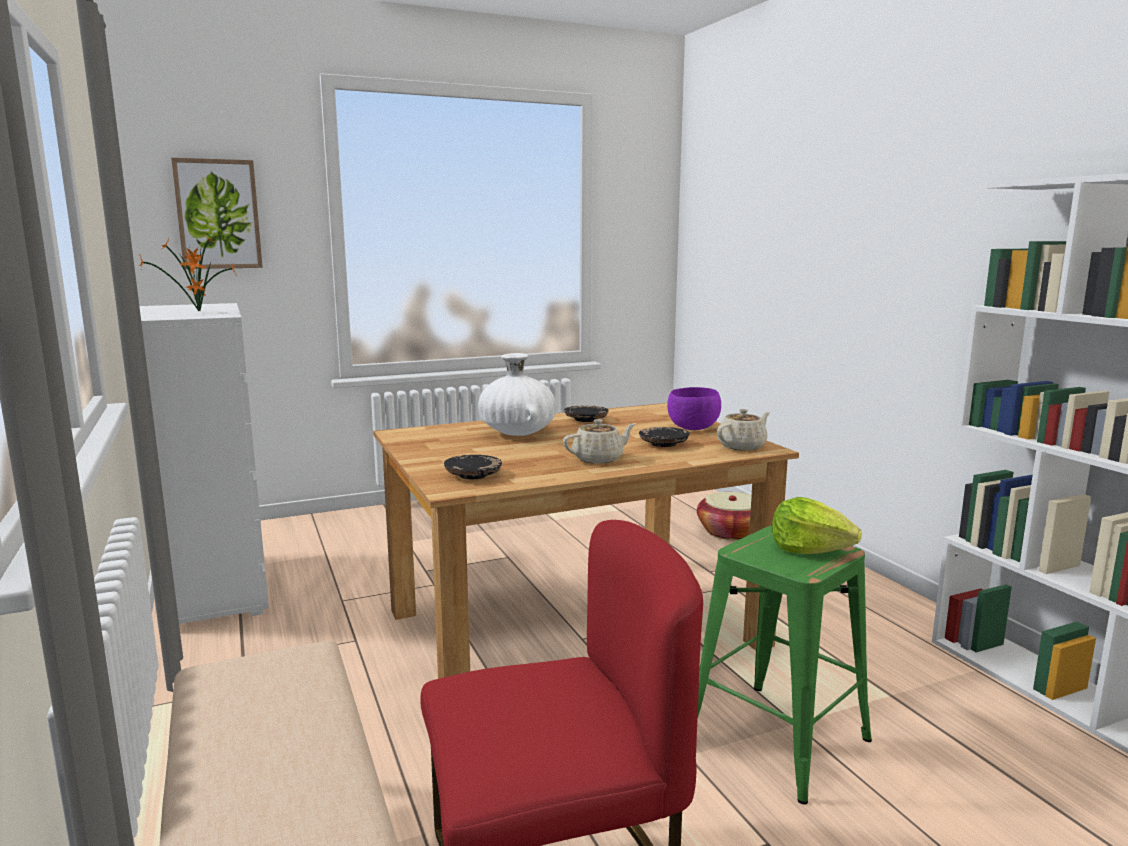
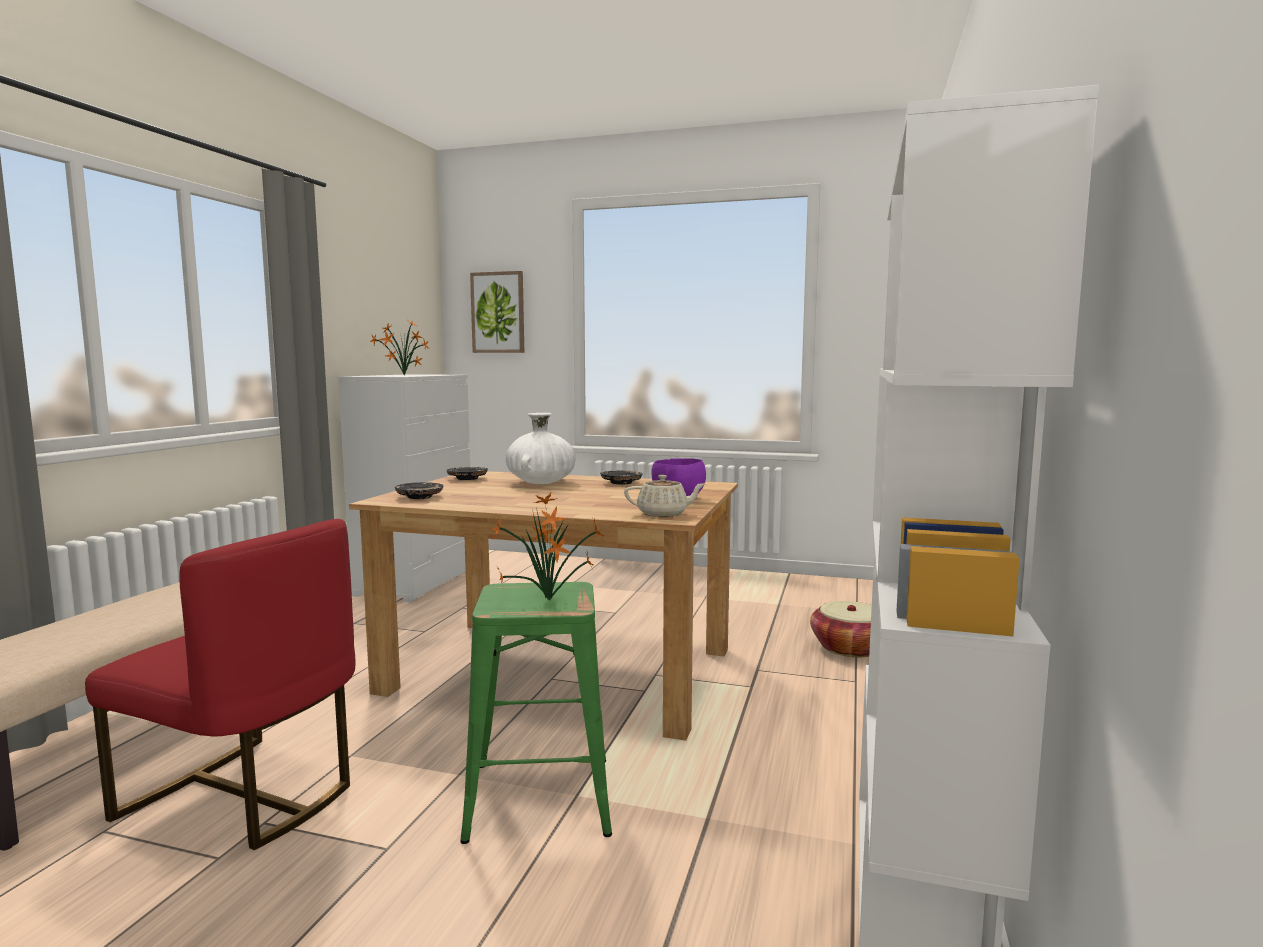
camera: 40 degrees right, 5 degrees down
beige teapot [563,419,636,464] -> none
black plate [639,427,689,447] -> black plate moved to [446,467,488,480]
lettuce [772,497,862,554] -> potted plant [492,493,605,600]

